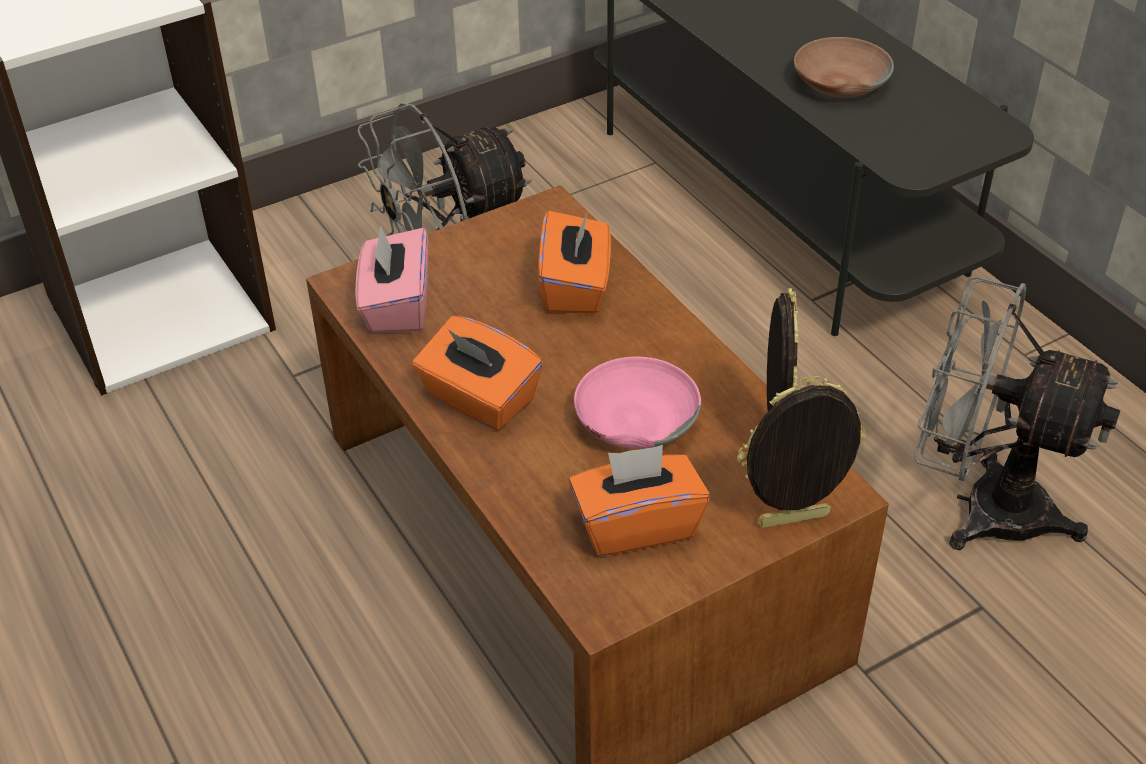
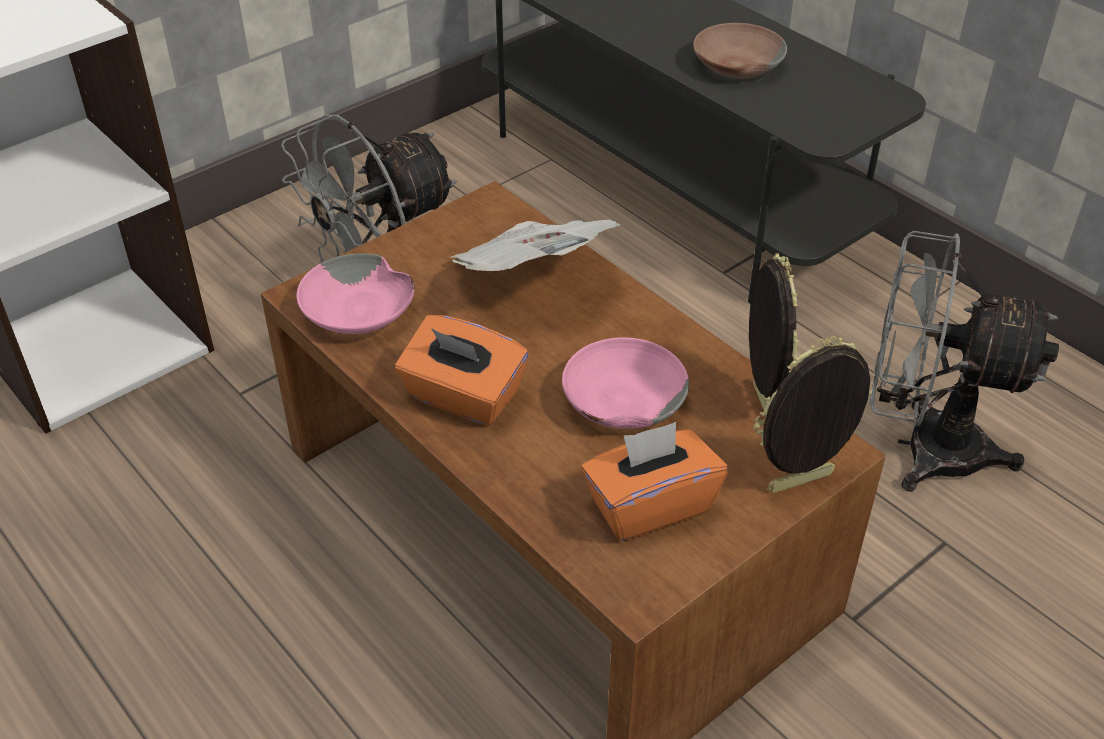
camera: 10 degrees left, 0 degrees up
pink tissue box [355,226,428,333] -> pink bowl [297,253,415,334]
orange tissue box [538,209,611,314] -> newspaper [451,219,621,271]

